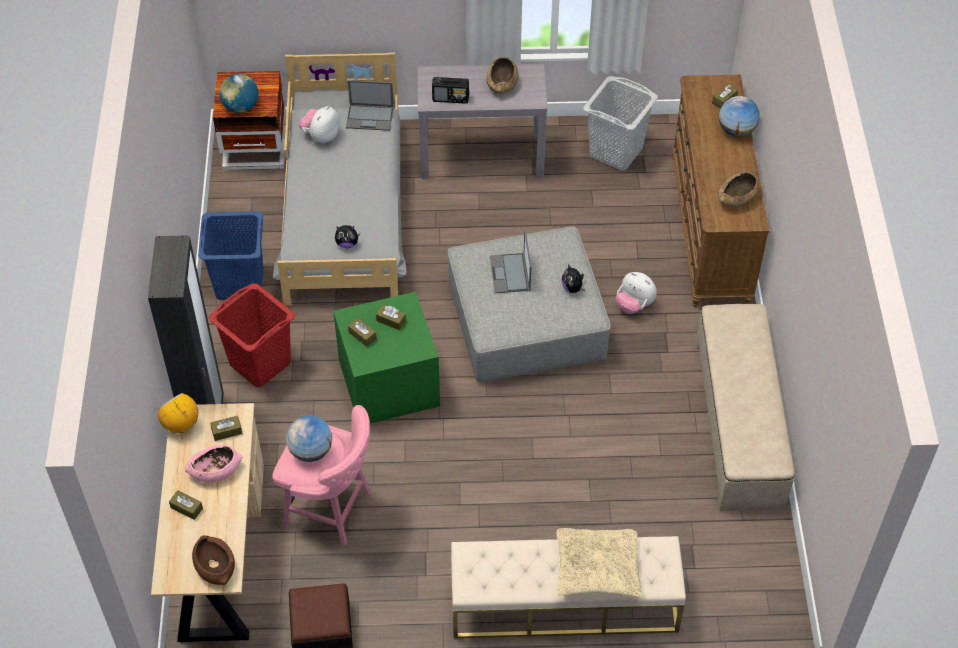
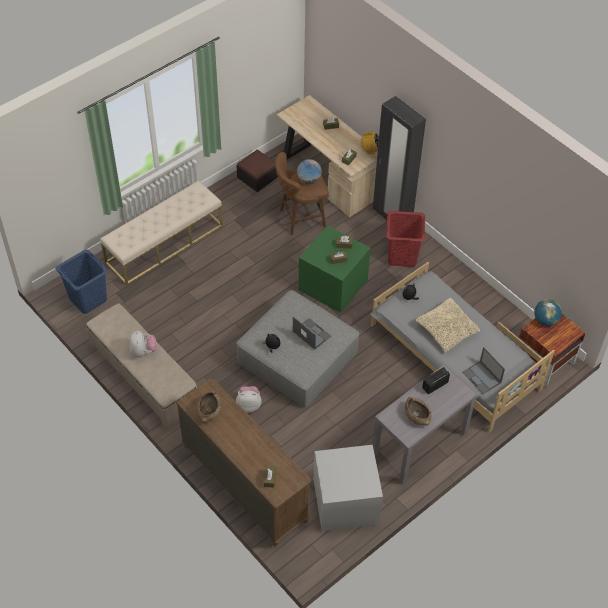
camera: 140 degrees right, 0 degrees up
pink bowl [185,445,242,483] -> none
brown bowl [192,535,235,585] -> none
blue laundry basket [198,211,263,300] -> blue laundry basket moved to [55,249,108,314]
pink stool [272,405,371,546] -> brown stool [275,152,329,235]
plush toy [299,106,340,143] -> plush toy moved to [130,331,157,357]
laptop [346,80,394,131] -> laptop turned 90 degrees counterclockwise [462,347,505,394]
beige pillow [556,528,642,597] -> beige pillow moved to [416,298,480,352]
grey laundry basket [584,76,658,171] -> grey storage box [314,445,383,531]
globe [719,96,760,137] -> none

